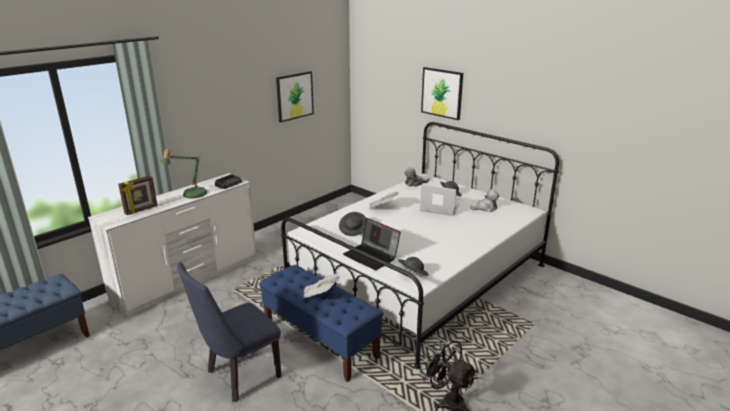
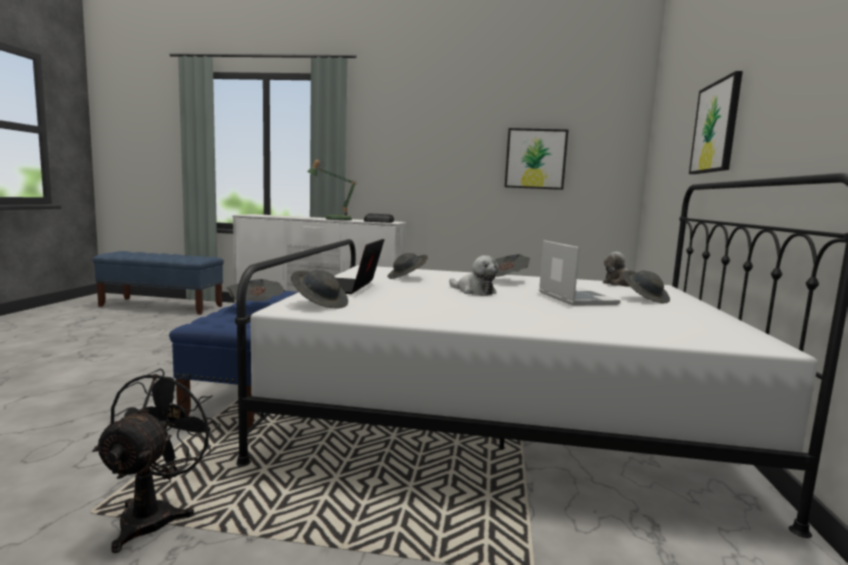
camera: 55 degrees right, 15 degrees down
picture frame [118,176,157,215] -> none
blue chair [177,262,282,402] -> none
plush toy [470,189,499,212] -> plush toy moved to [449,255,499,296]

